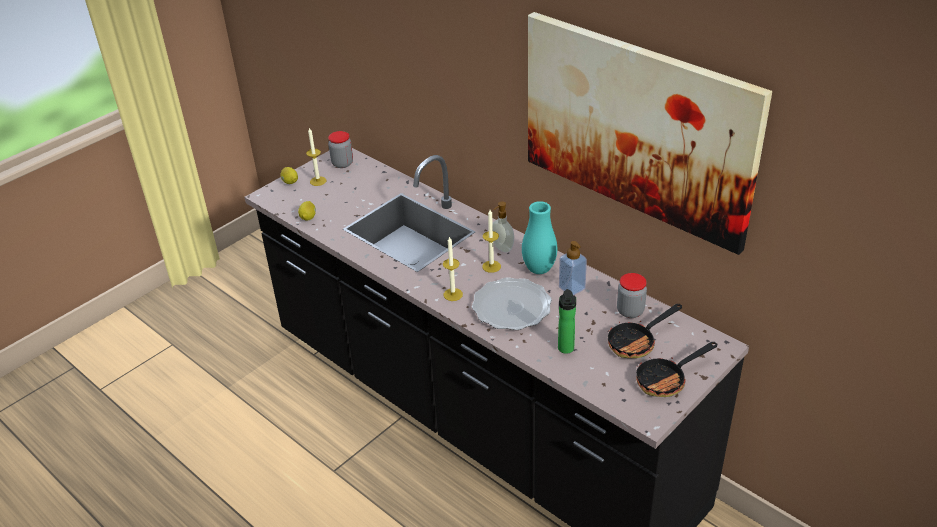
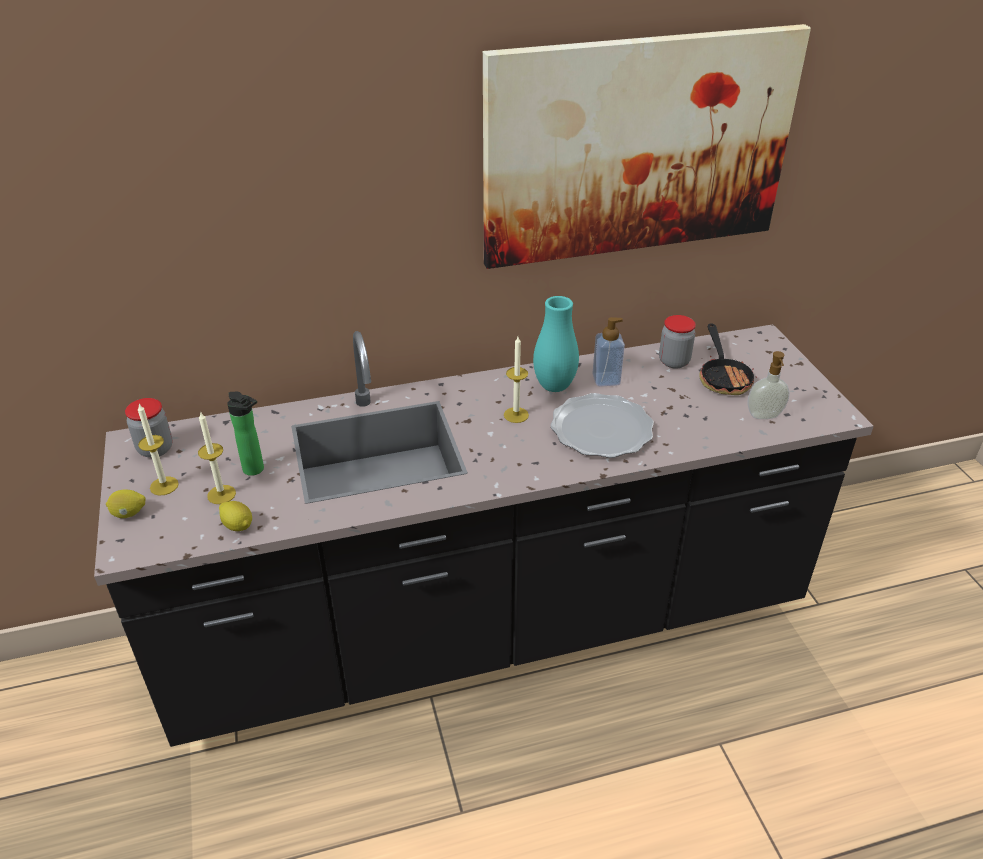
camera: 60 degrees left, 0 degrees up
candle [443,236,463,301] -> candle moved to [198,411,236,504]
soap dispenser [493,201,514,252] -> soap dispenser moved to [747,351,790,419]
bottle [558,289,576,354] -> bottle moved to [227,392,264,476]
frying pan [636,342,717,397] -> none

